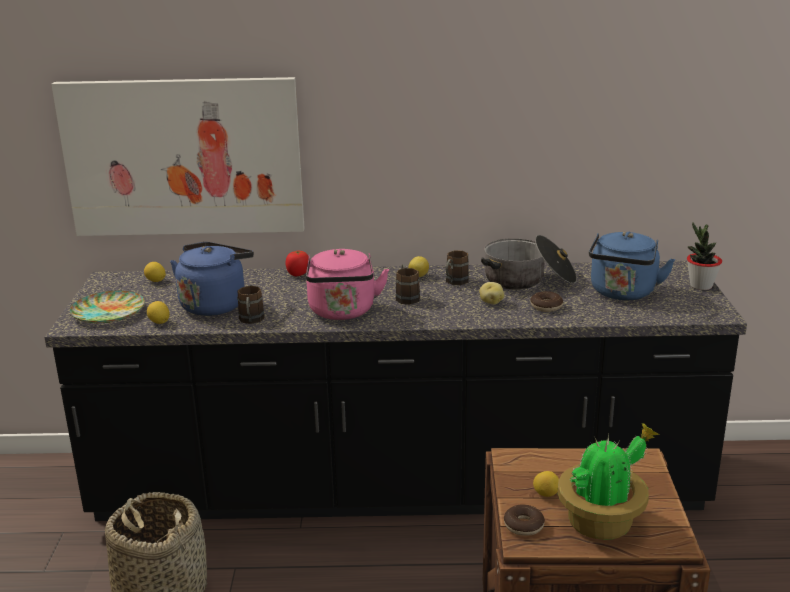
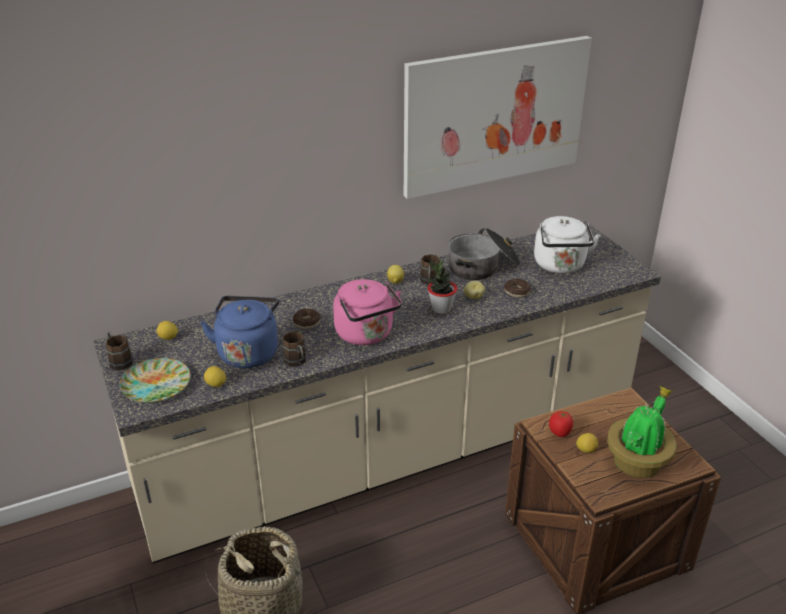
camera: 25 degrees left, 10 degrees up
black counter [44,261,747,521] -> beige counter [93,221,661,564]
picture [51,77,305,236] -> picture moved to [404,36,592,199]
tomato [285,251,308,276] -> tomato moved to [549,411,573,437]
brown mug [396,264,420,304] -> brown mug moved to [106,331,133,371]
donut [504,504,545,536] -> donut moved to [293,309,321,329]
blue kettle [589,232,675,300] -> white kettle [534,216,601,274]
potted plant [687,222,722,290] -> potted plant moved to [428,259,457,314]

